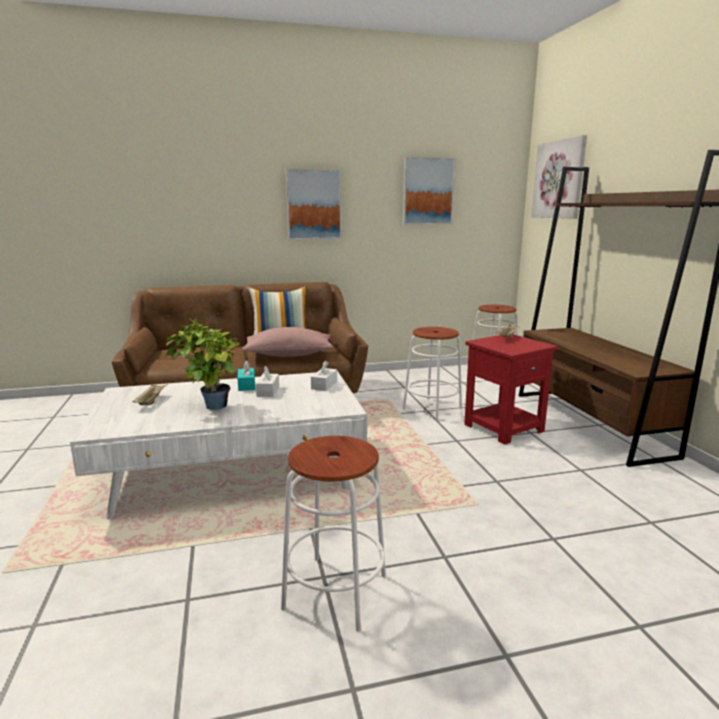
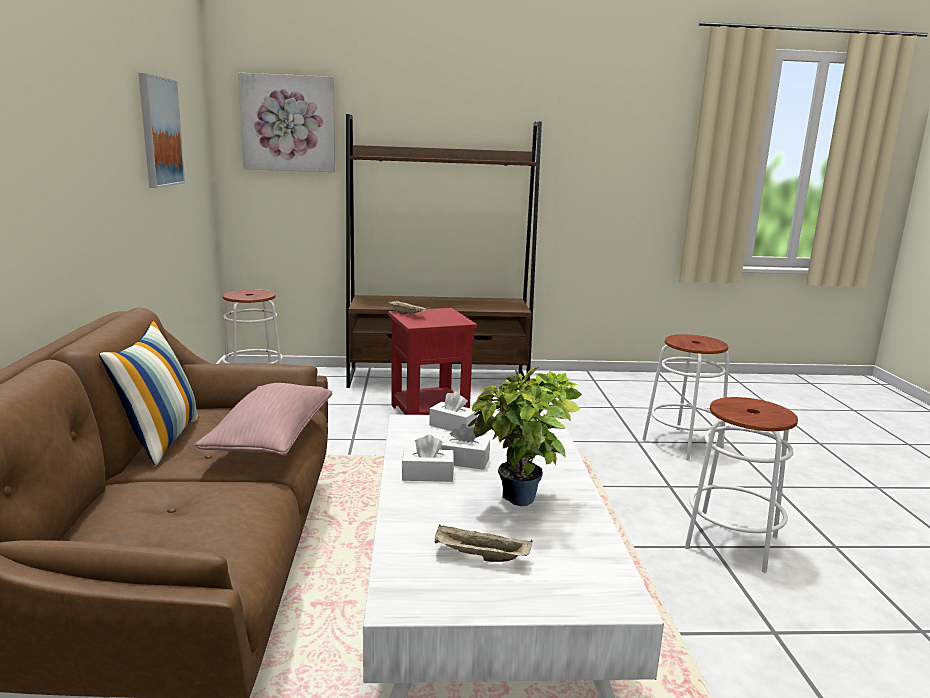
camera: 80 degrees left, 0 degrees up
turquoise tissue box [238,360,255,391] -> white tissue box [402,434,454,482]
picture [286,169,342,240] -> none
white stool [403,327,462,421] -> white stool moved to [642,334,729,461]

